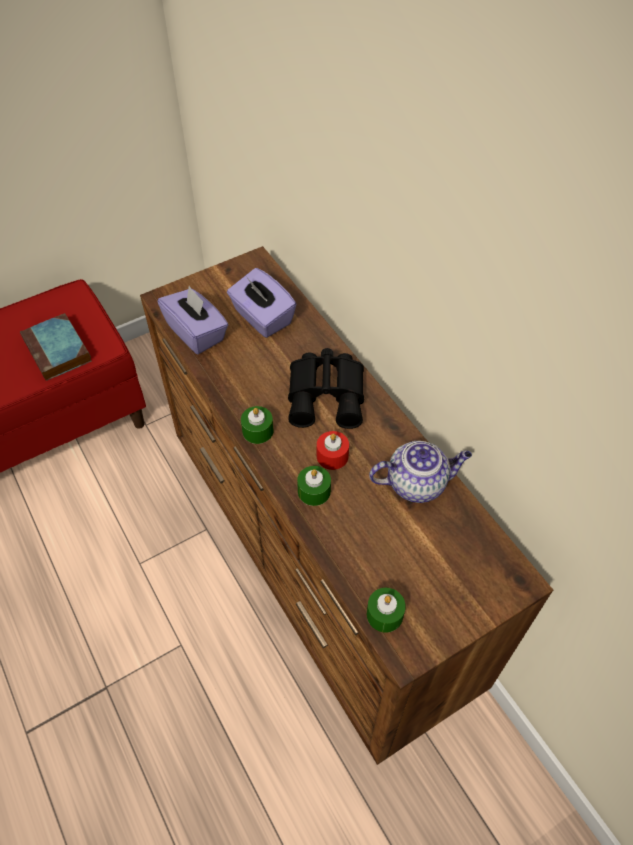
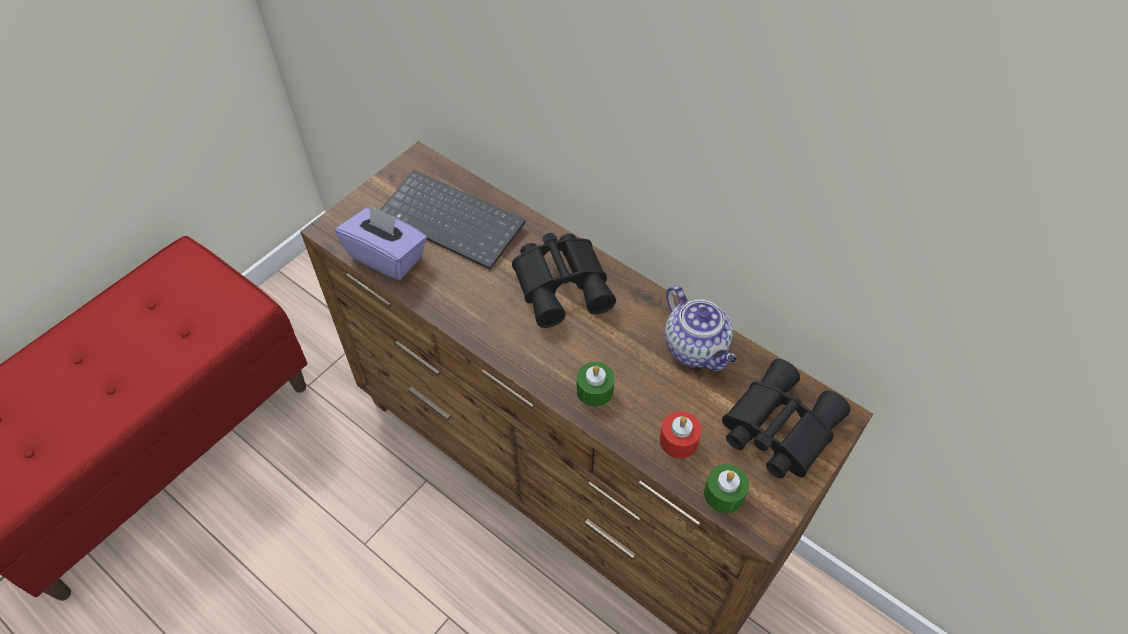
camera: 20 degrees left, 0 degrees up
book [20,313,92,381] -> none
purple tissue box [227,268,296,338] -> keyboard [380,170,526,270]
green candle [241,406,273,444] -> none
red candle [317,431,349,470] -> red candle moved to [660,411,702,458]
teapot [369,441,472,503] -> teapot turned 90 degrees clockwise [665,285,737,371]
none -> black binoculars [722,359,851,478]

